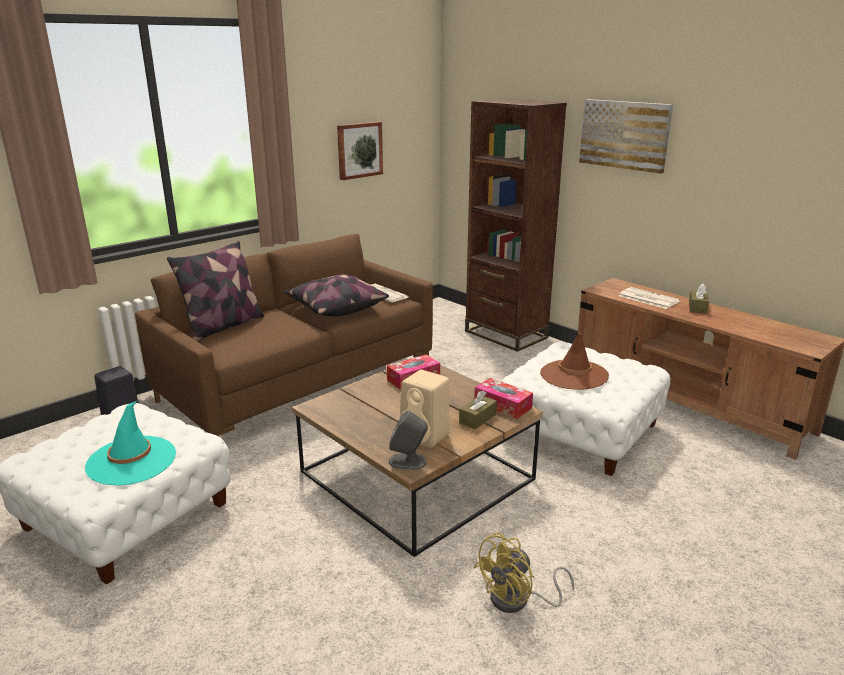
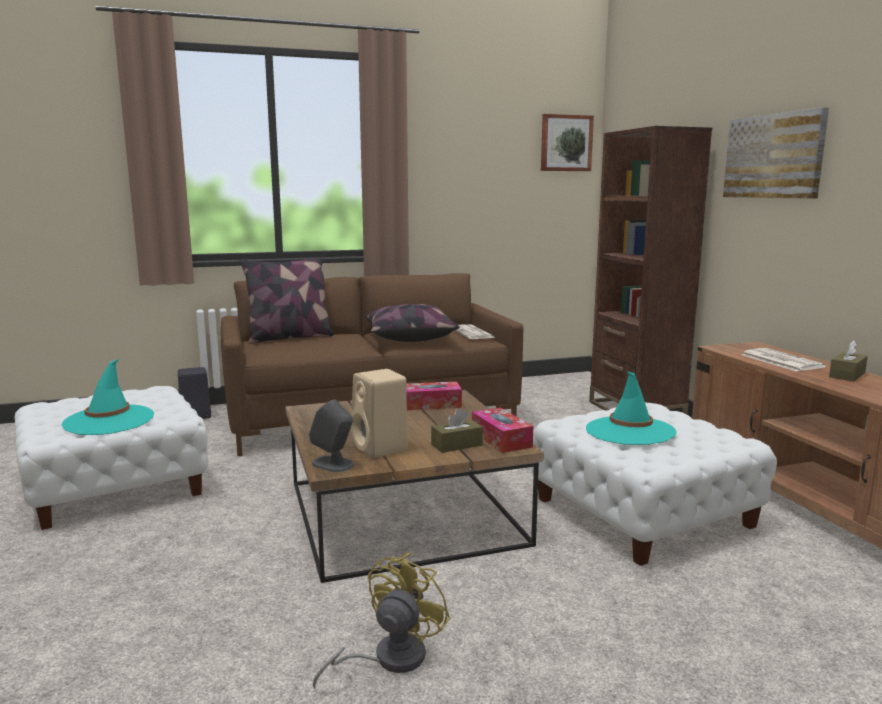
camera: 25 degrees right, 10 degrees down
picture [337,122,383,180] -> picture moved to [541,114,594,171]
yellow fan [474,532,575,613] -> yellow fan turned 135 degrees clockwise [313,552,450,689]
brown hat [540,333,609,390] -> turquoise hat [586,371,677,445]

